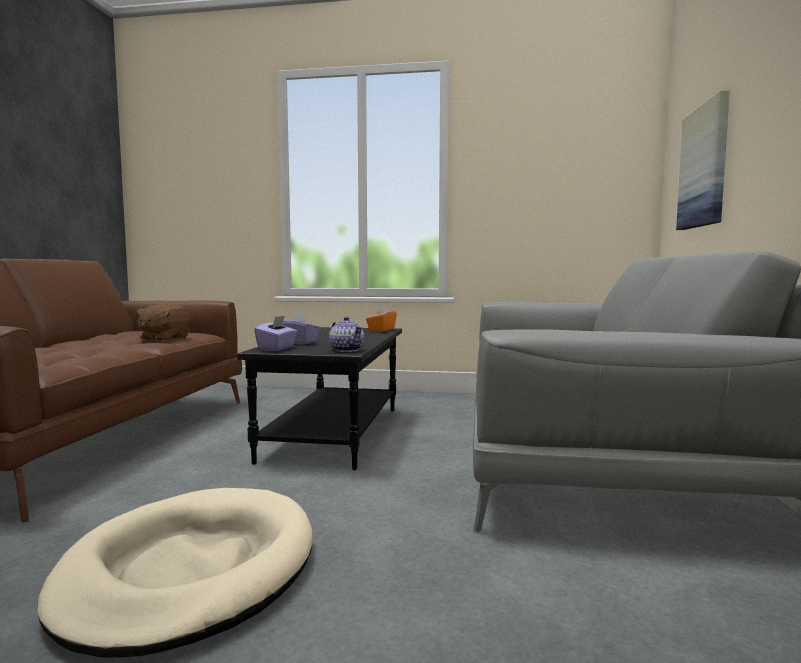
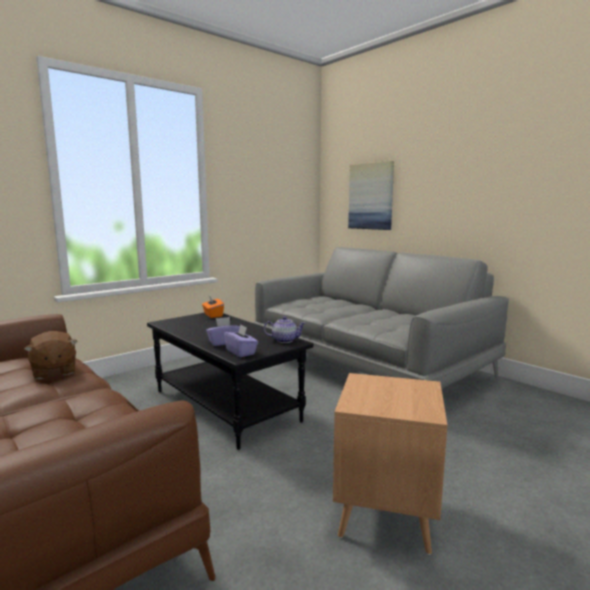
camera: 50 degrees left, 5 degrees up
beige dog bed [37,488,313,658] -> brown side table [333,373,447,555]

